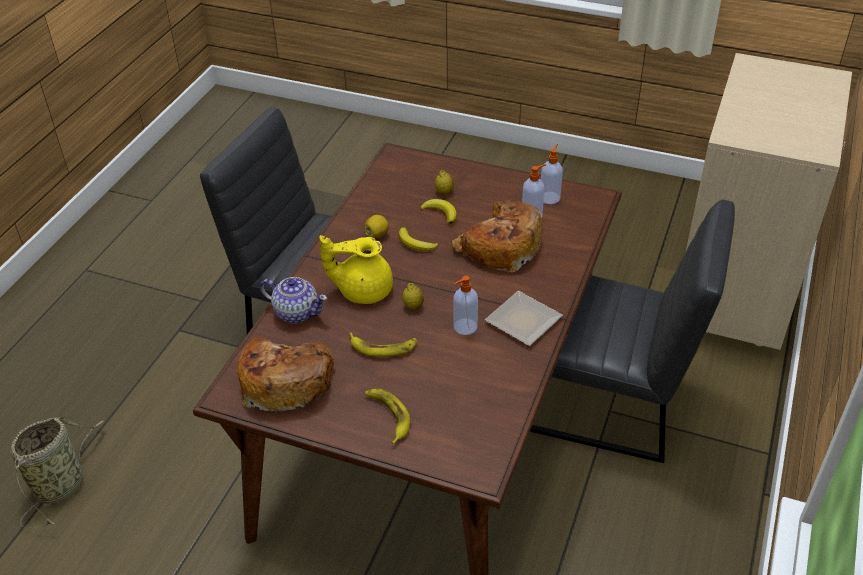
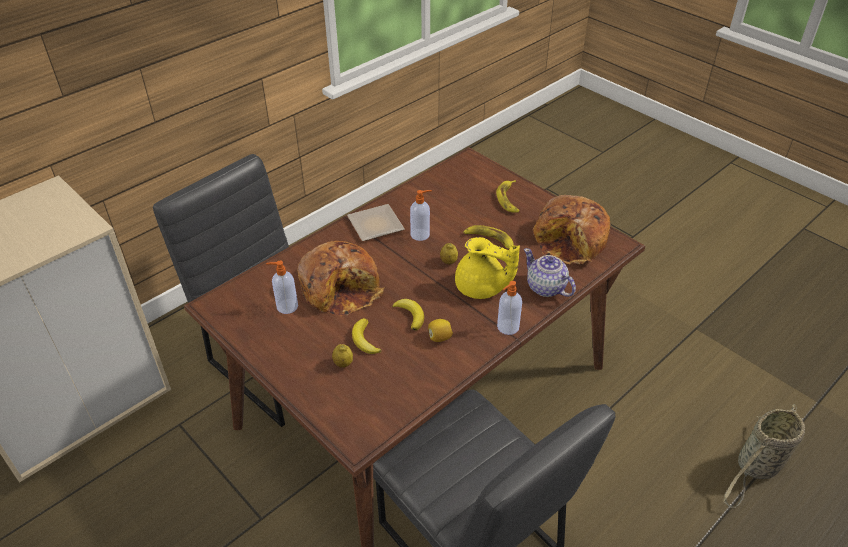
camera: 155 degrees left, 0 degrees up
soap dispenser [541,144,563,204] -> soap dispenser moved to [497,281,522,335]

